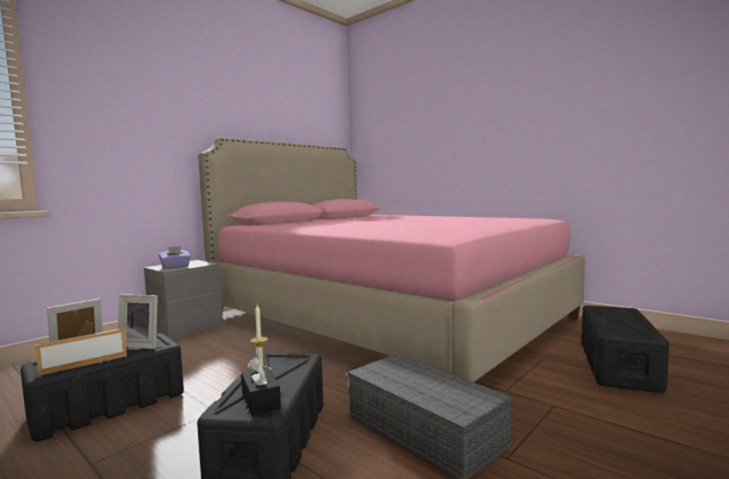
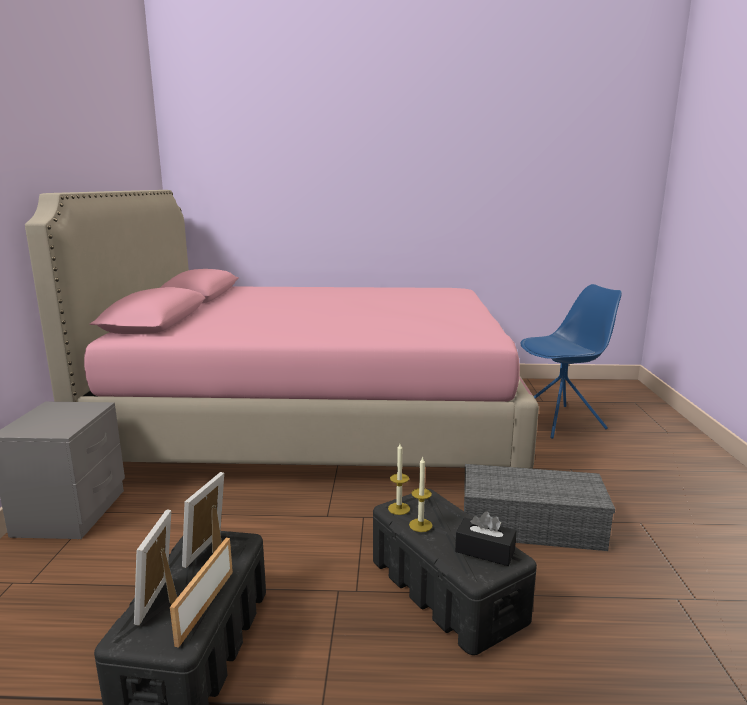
camera: 40 degrees left, 10 degrees up
picture frame [118,294,158,349] -> picture frame turned 135 degrees clockwise [182,472,224,568]
purple tissue box [159,246,191,269] -> none
black storage box [581,305,669,393] -> blue chair [520,284,622,439]
none -> candle [388,444,410,515]

